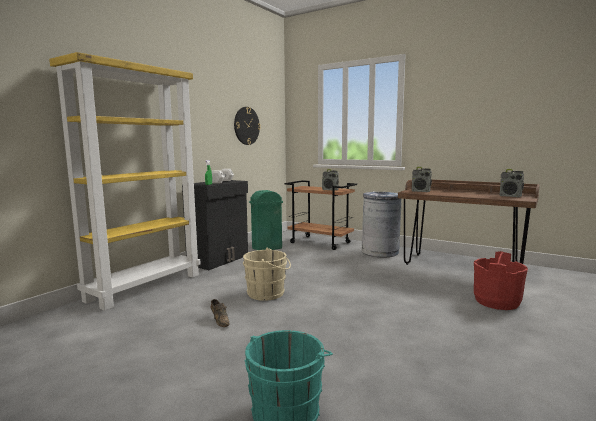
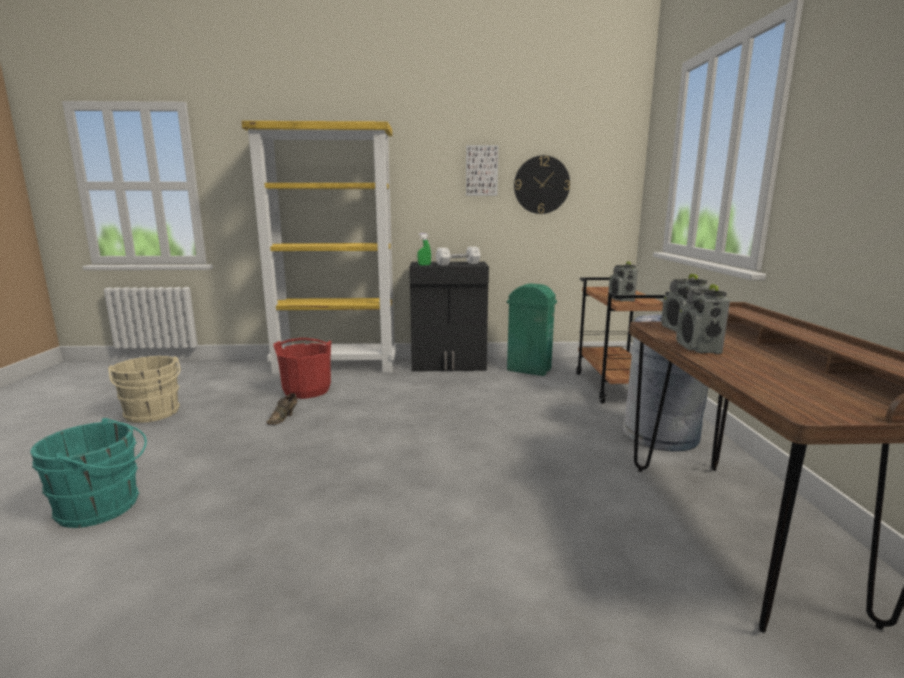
camera: 55 degrees right, 5 degrees up
beige bucket [243,248,291,301] -> beige bucket moved to [108,356,181,423]
red bucket [474,251,528,310] -> red bucket moved to [273,338,331,399]
radio [500,169,524,197] -> radio moved to [676,284,730,354]
none -> picture [466,145,498,196]

